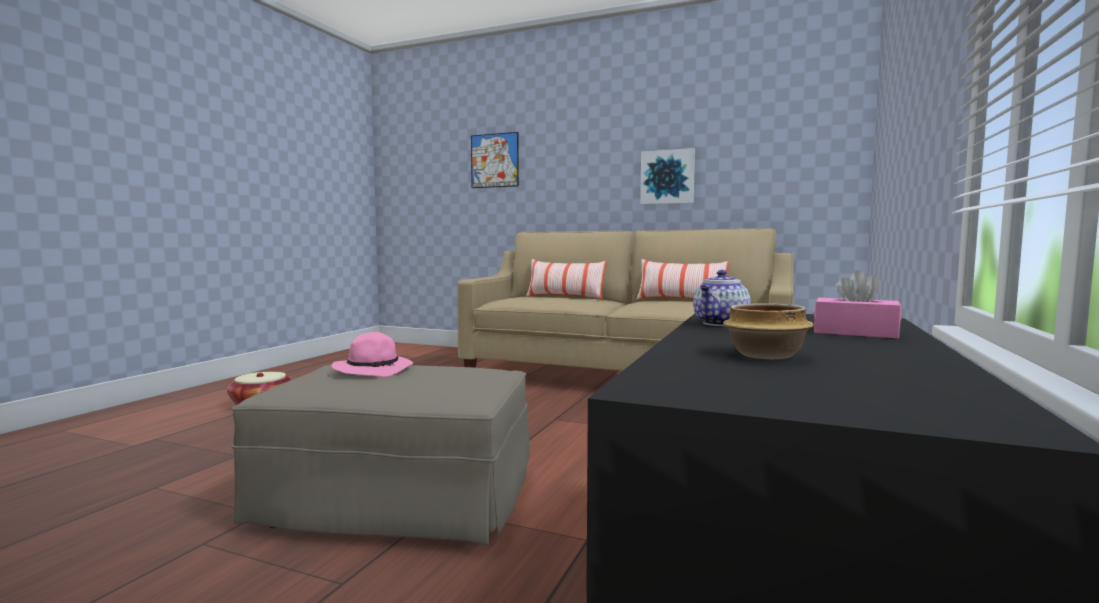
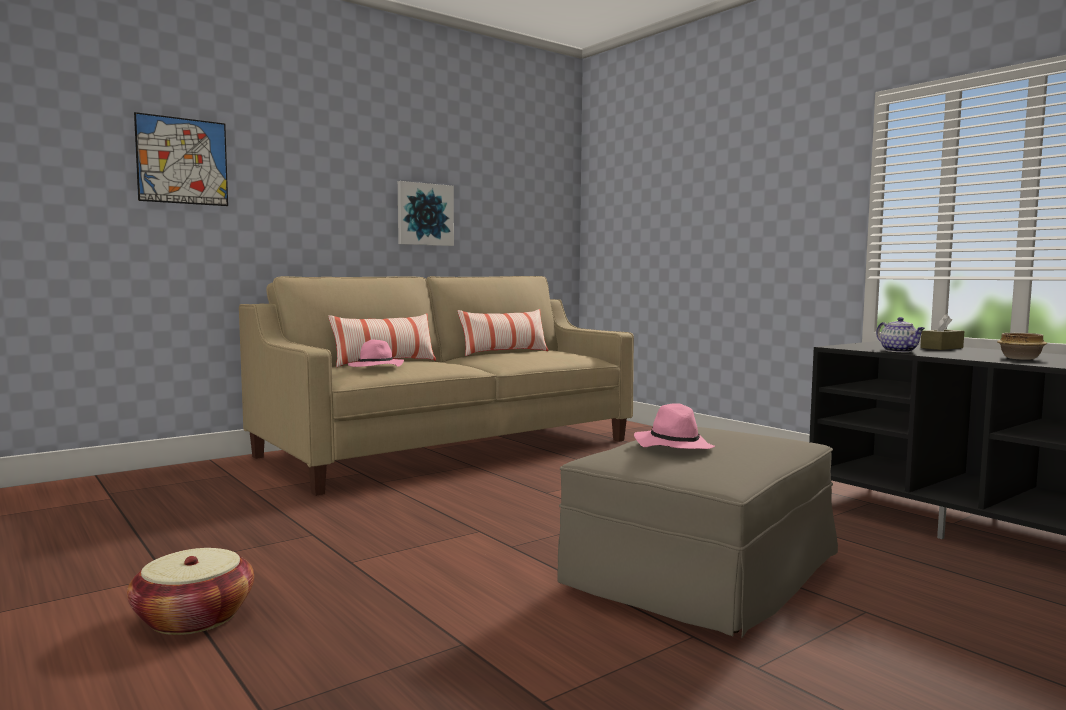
camera: 60 degrees left, 0 degrees up
pink tissue box [814,270,901,338] -> brown tissue box [920,314,964,350]
none -> pink hat [348,340,404,367]

